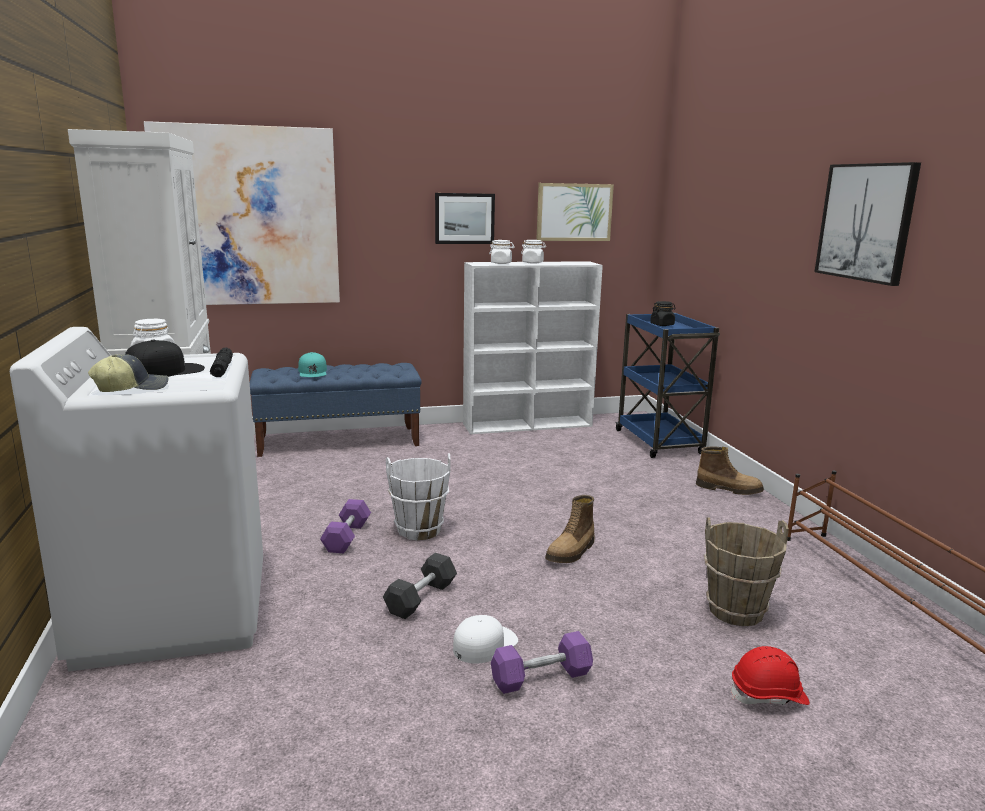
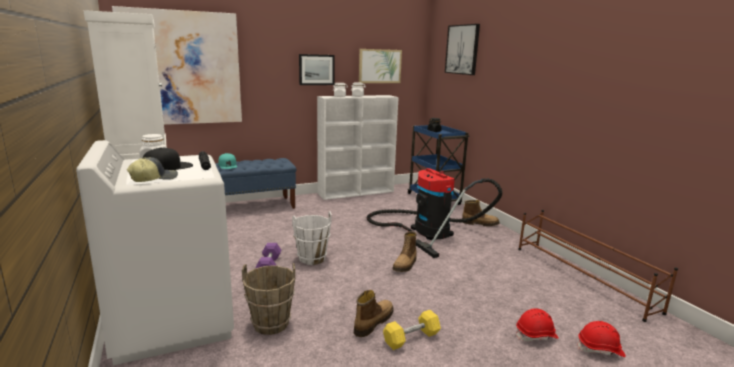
camera: 10 degrees left, 0 degrees up
grey dumbbell [383,553,457,619] -> none
white cap [453,615,518,664] -> boot [354,290,394,337]
purple dumbbell [491,631,593,694] -> yellow dumbbell [383,310,441,350]
brown bucket [704,517,789,626] -> brown bucket moved to [242,263,295,335]
picture [815,162,921,286] -> picture moved to [445,24,480,75]
none -> vacuum cleaner [367,168,503,258]
none -> red hard hat [577,321,626,357]

